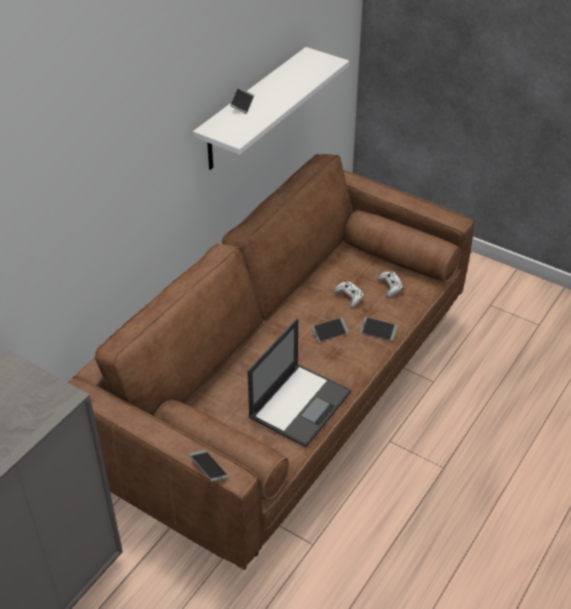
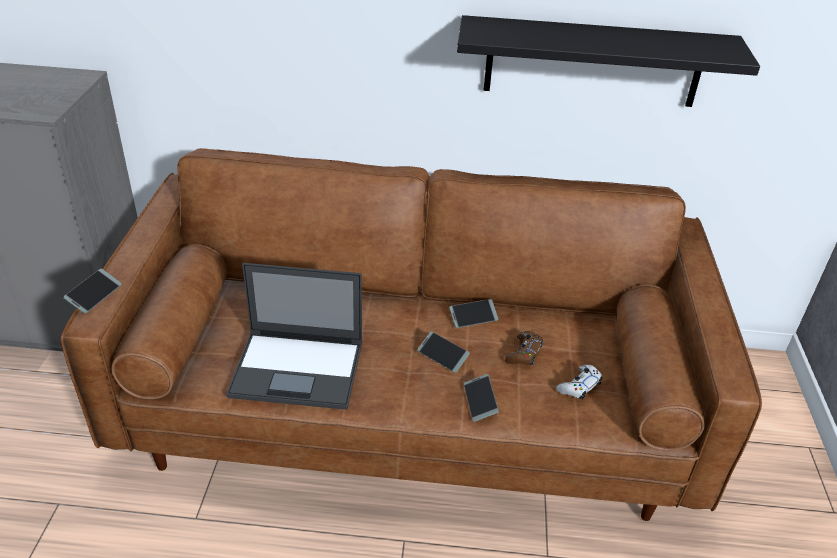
camera: 60 degrees right, 5 degrees down
white shelf [193,47,349,170] -> black shelf [457,15,760,107]
phone [230,87,254,114] -> phone moved to [449,299,498,328]
white game controller [334,281,364,307] -> brown game controller [505,331,543,365]

